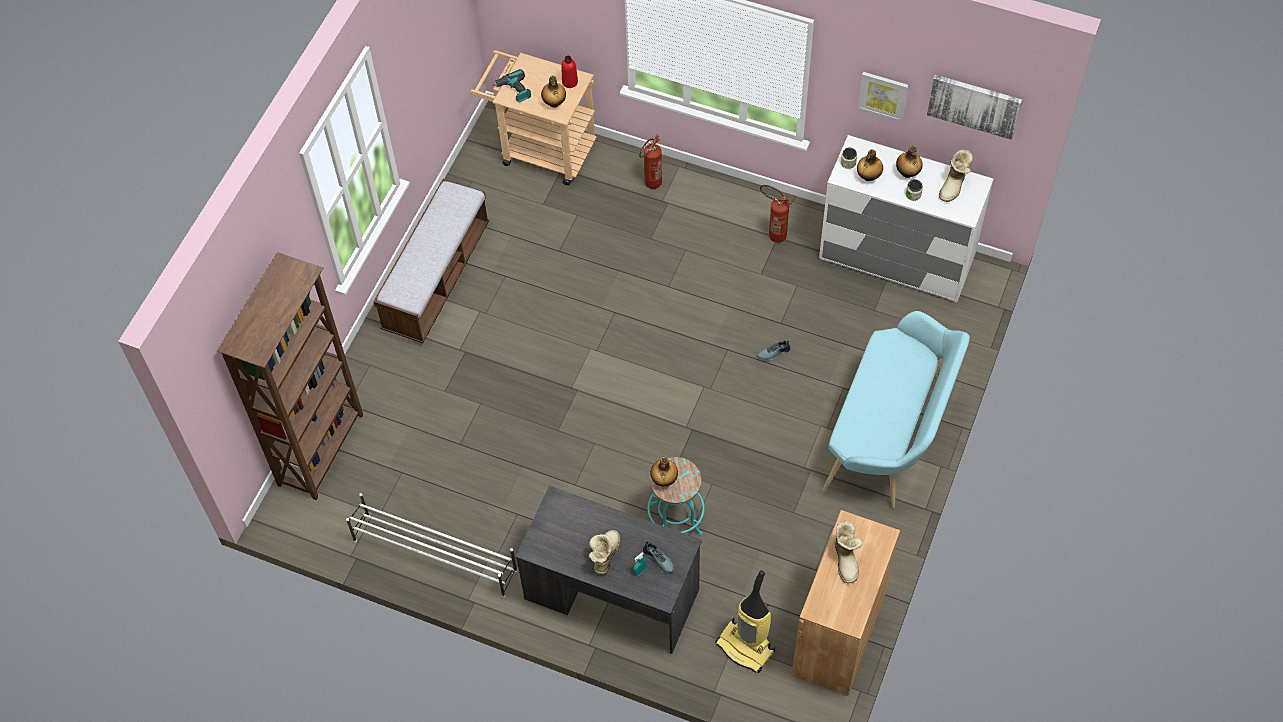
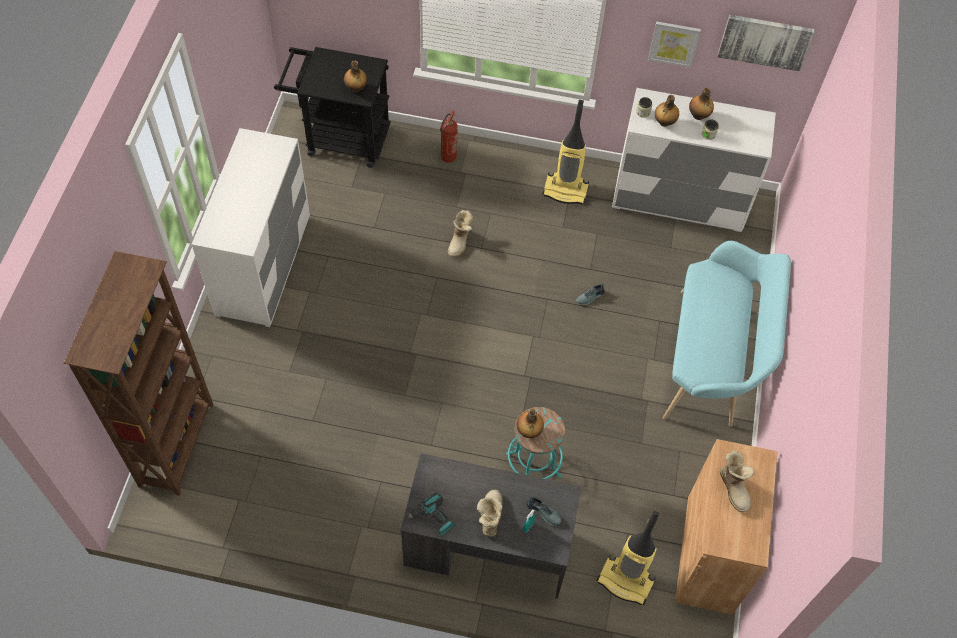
camera: 15 degrees left, 0 degrees up
white shoe rack [346,493,517,598] -> none
bench [373,179,489,343] -> white dresser [192,128,310,327]
beige cart [470,50,597,185] -> black cart [274,47,391,168]
power drill [493,69,531,102] -> power drill moved to [408,492,455,535]
red bottle [561,55,578,88] -> none
fire extinguisher [760,185,793,243] -> vacuum cleaner [542,100,589,205]
boot [939,149,973,202] -> boot moved to [448,210,473,257]

